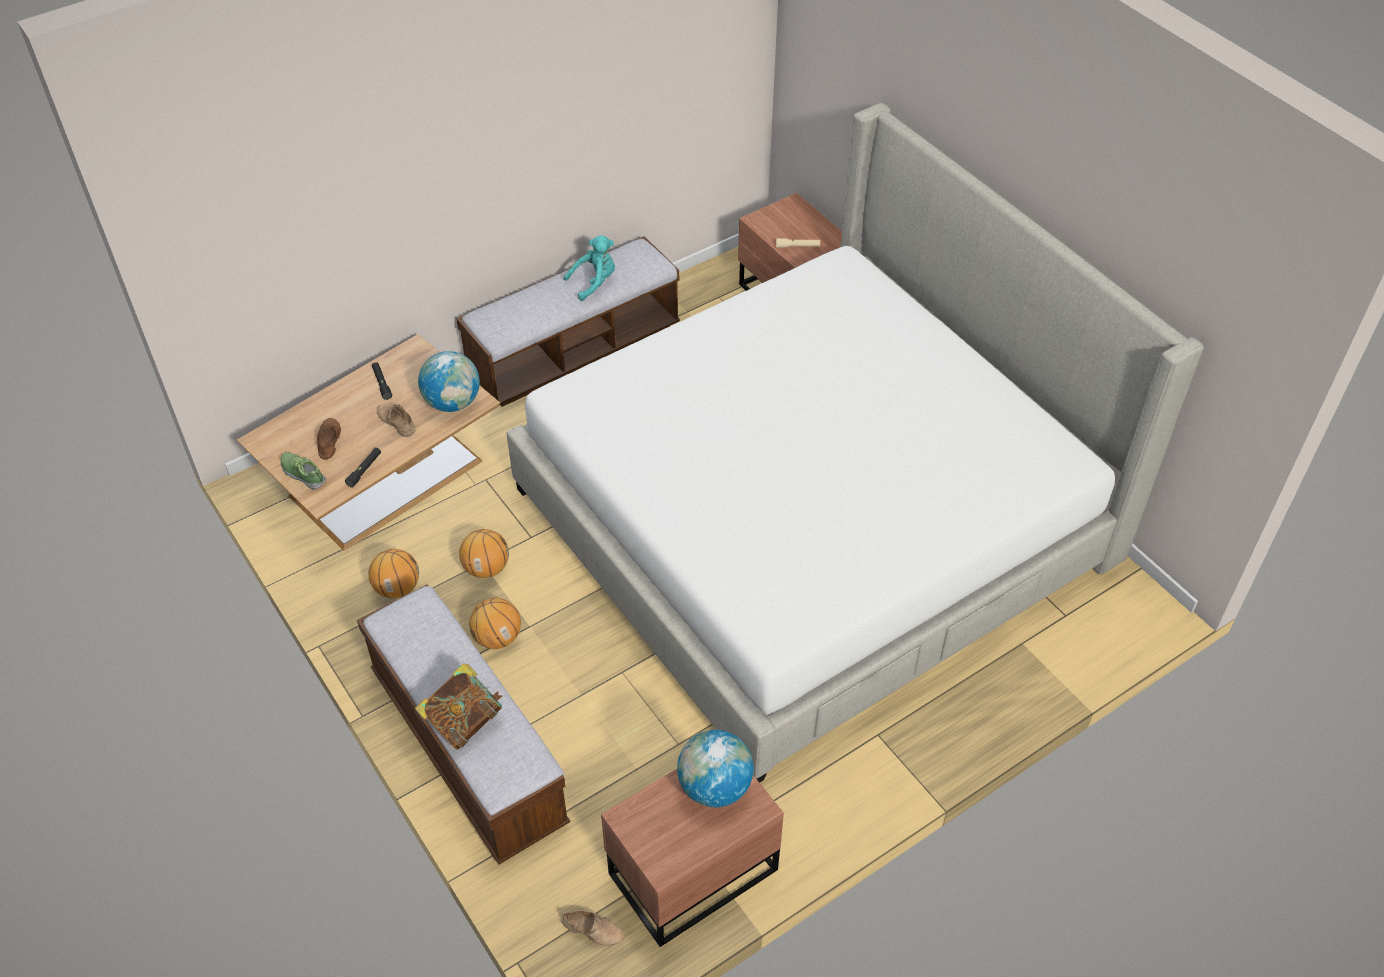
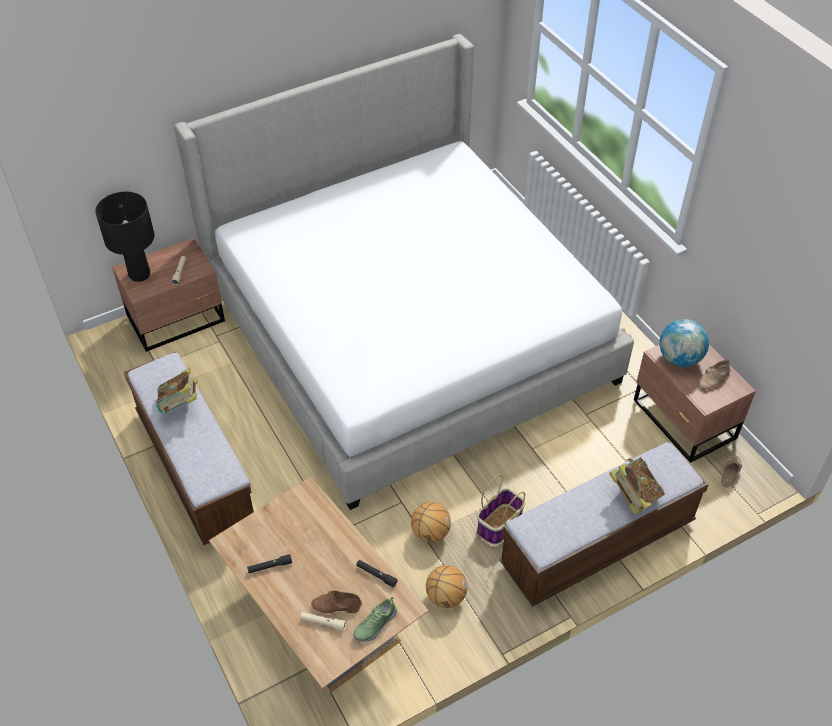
camera: 85 degrees left, 0 degrees up
beige shoe [377,403,416,437] -> beige shoe moved to [699,359,731,389]
globe [418,351,480,412] -> none
basketball [469,598,521,649] -> basket [477,474,525,544]
turquoise plush toy [564,235,615,301] -> book [156,368,198,415]
none -> black table lamp [95,192,154,282]
none -> beige flashlight [300,612,346,631]

